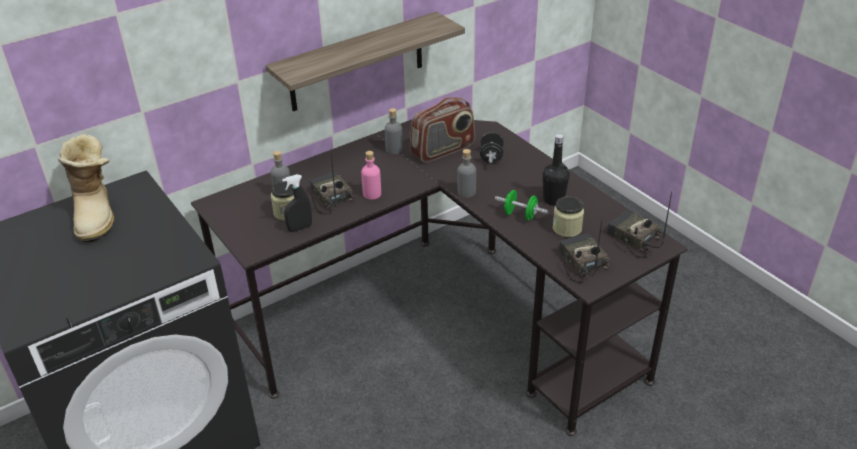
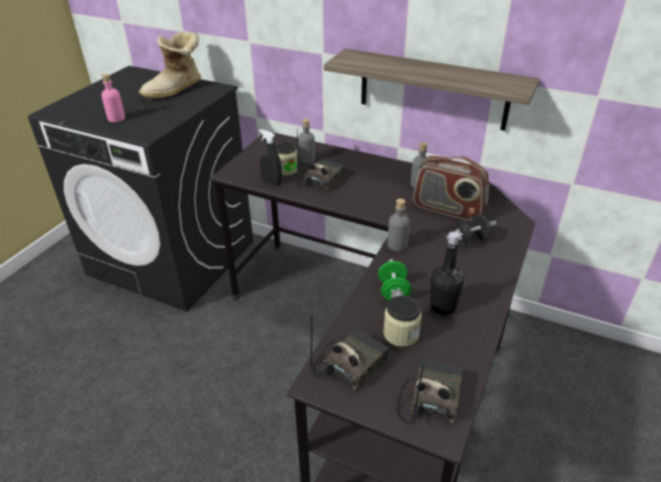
camera: 60 degrees right, 0 degrees up
pink bottle [361,151,381,200] -> pink bottle moved to [101,74,125,122]

